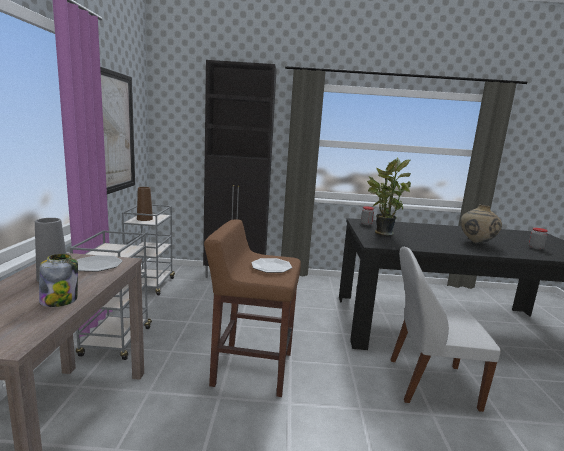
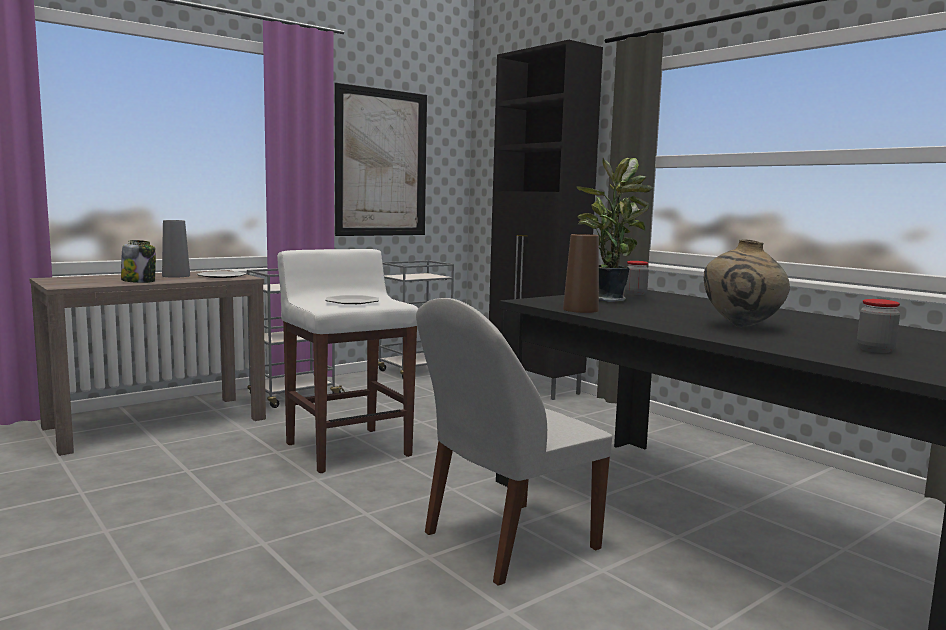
camera: 50 degrees right, 5 degrees down
brown vase [137,187,153,221] -> brown vase moved to [563,234,599,313]
brown stool [204,219,301,397] -> white stool [277,249,418,473]
white chair [390,247,501,412] -> white chair turned 90 degrees counterclockwise [416,298,612,586]

